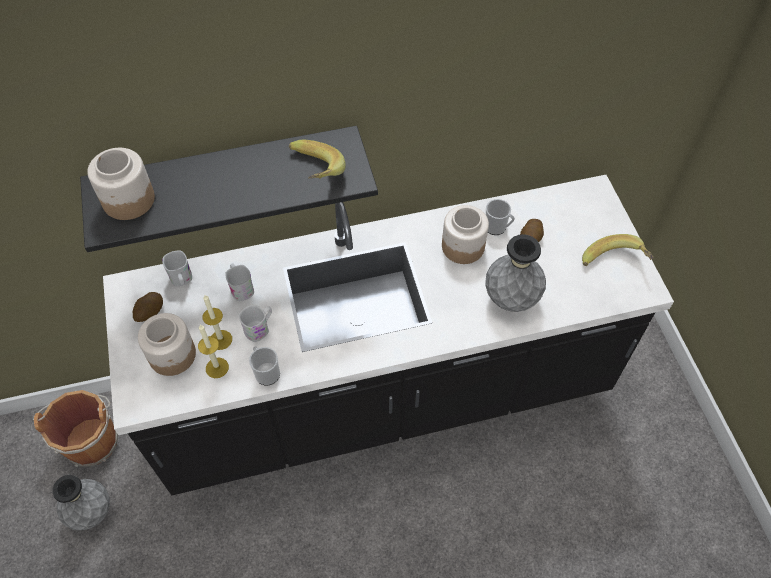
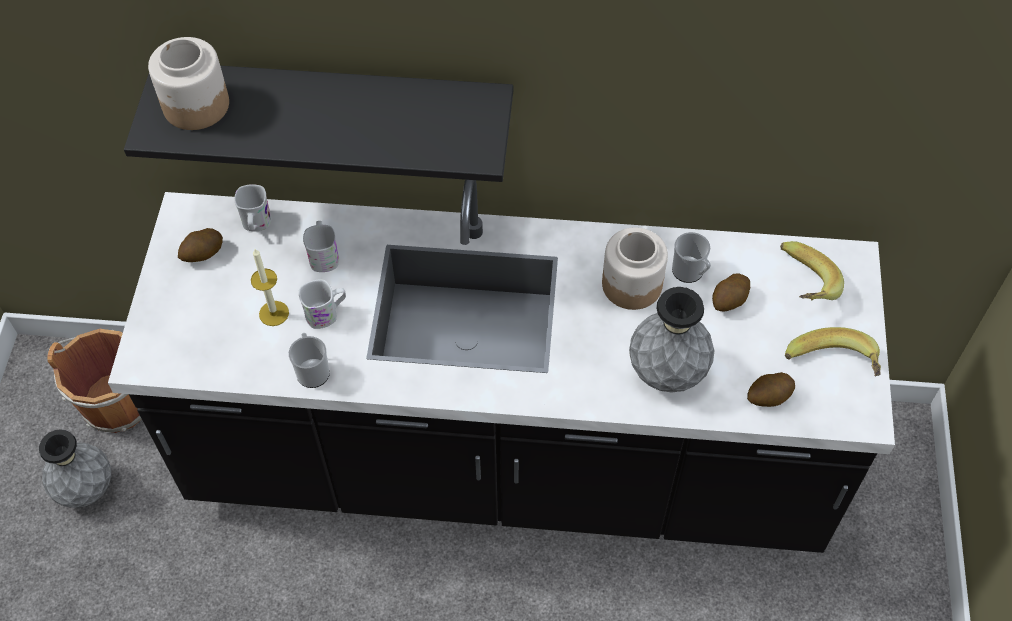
camera: 20 degrees right, 0 degrees up
jar [138,313,196,376] -> none
candle [198,325,229,378] -> none
banana [289,140,346,179] -> banana moved to [780,241,844,300]
none -> potato [747,372,795,407]

